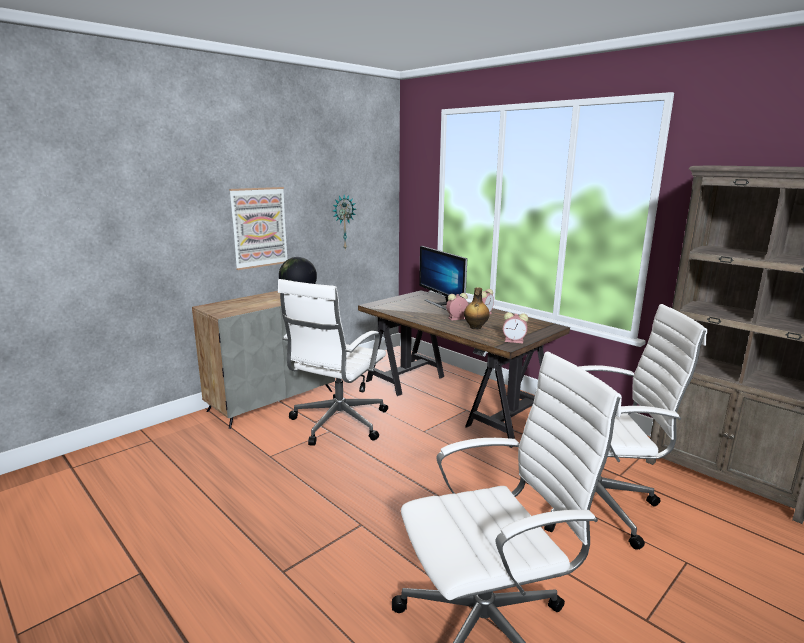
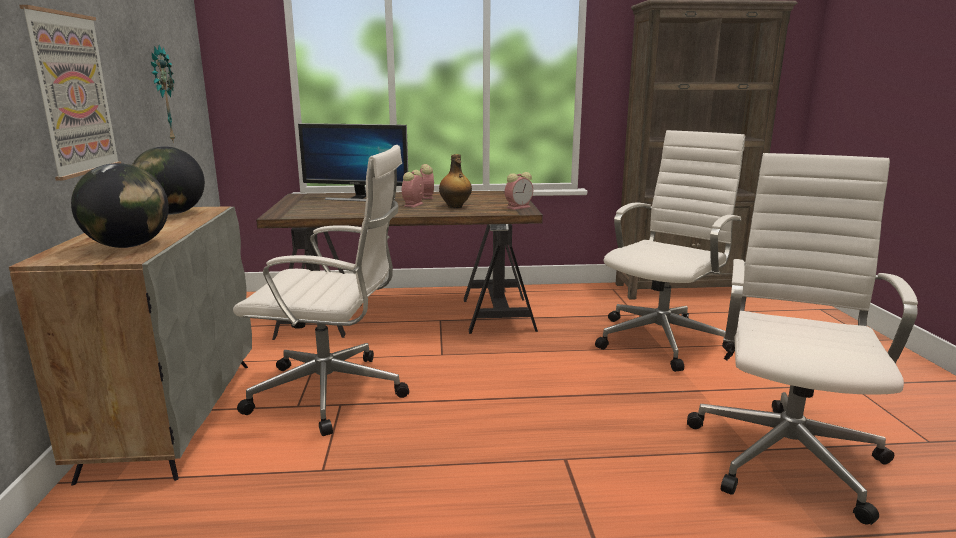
camera: 50 degrees left, 0 degrees up
white office chair [278,279,388,446] -> white office chair turned 60 degrees counterclockwise [233,145,409,436]
none -> globe [71,163,169,248]

